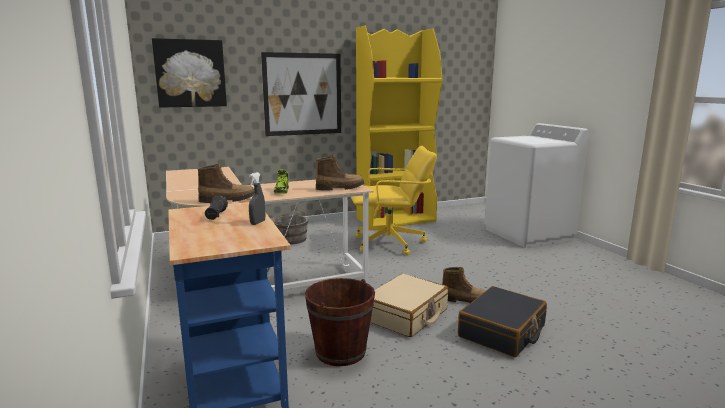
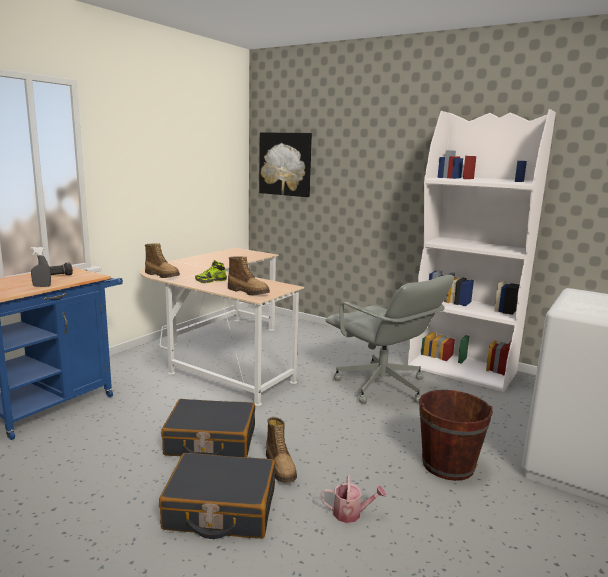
camera: 55 degrees right, 0 degrees up
picture [261,52,341,136] -> none
grey bucket [271,213,308,245] -> none
brown bucket [305,278,375,366] -> brown bucket moved to [419,390,493,481]
yellow office chair [351,146,437,255] -> grey office chair [326,275,454,403]
yellow bookcase [356,25,442,226] -> white bookcase [408,109,556,392]
beige suitcase [370,274,448,337] -> black suitcase [161,399,255,457]
none -> watering can [321,475,386,523]

